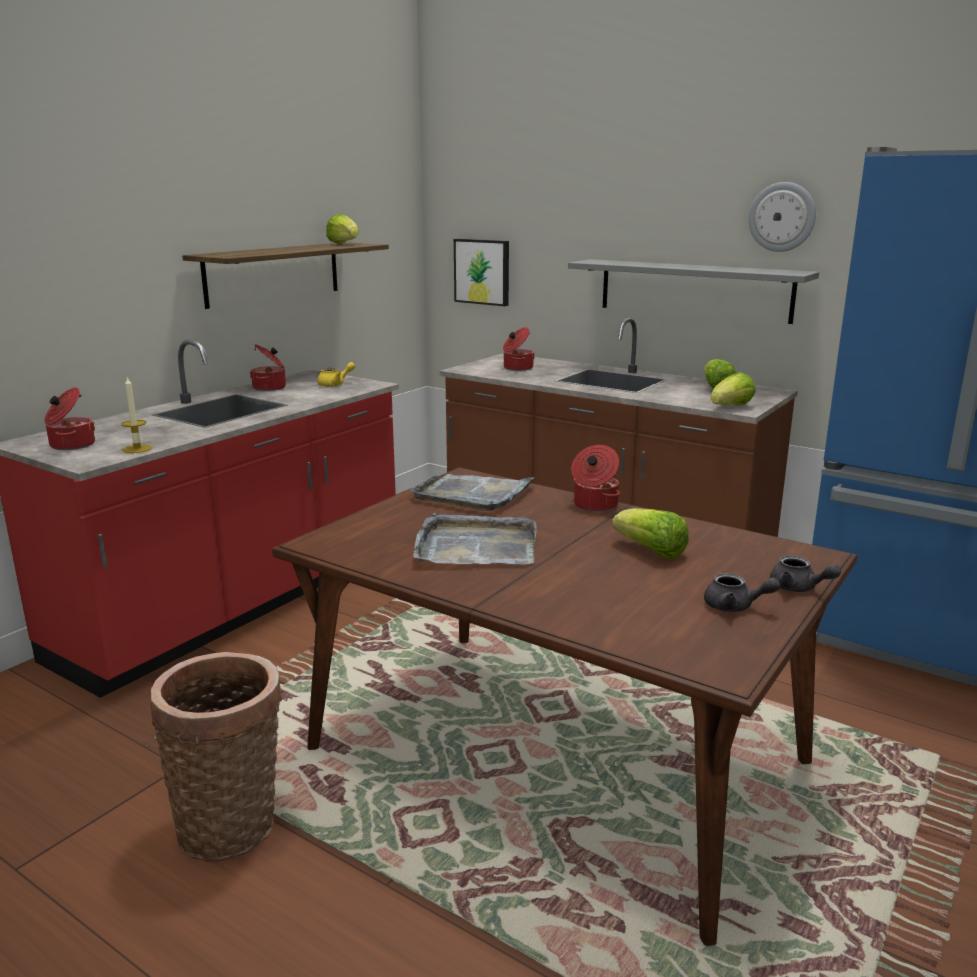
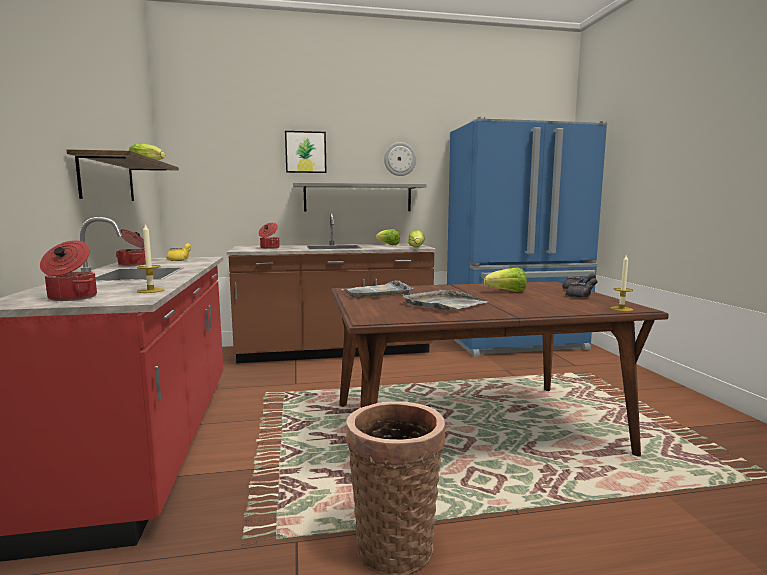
camera: 45 degrees left, 10 degrees down
picture [454,239,509,306] -> picture moved to [285,131,327,173]
cooking pot [572,445,620,512] -> none
none -> candle [610,255,633,311]

